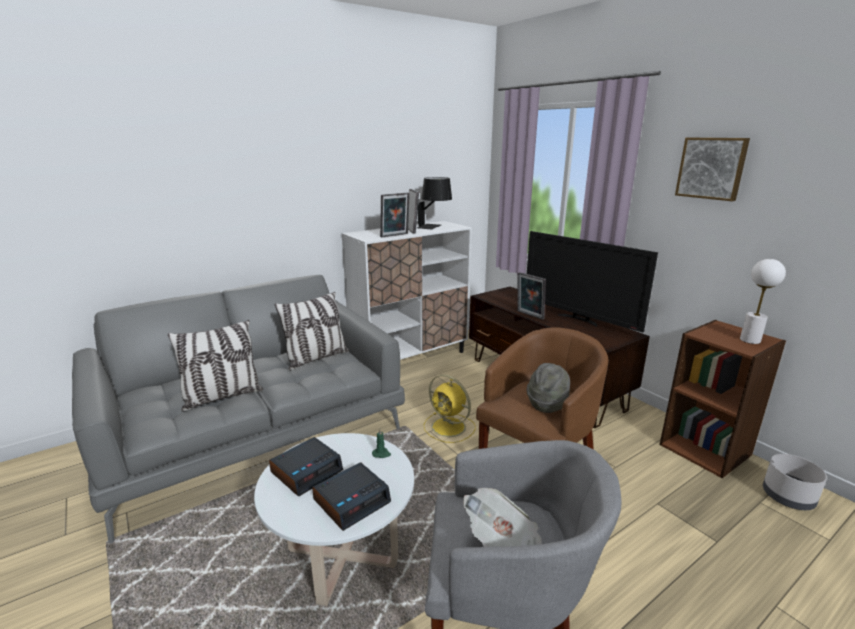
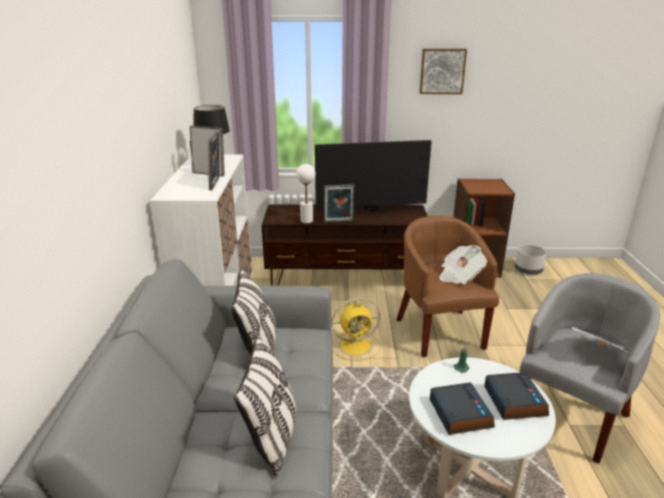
camera: 55 degrees left, 5 degrees up
grey hat [527,363,570,413] -> newspaper [439,245,487,285]
white table lamp [740,259,786,344] -> white table lamp moved to [296,164,316,223]

